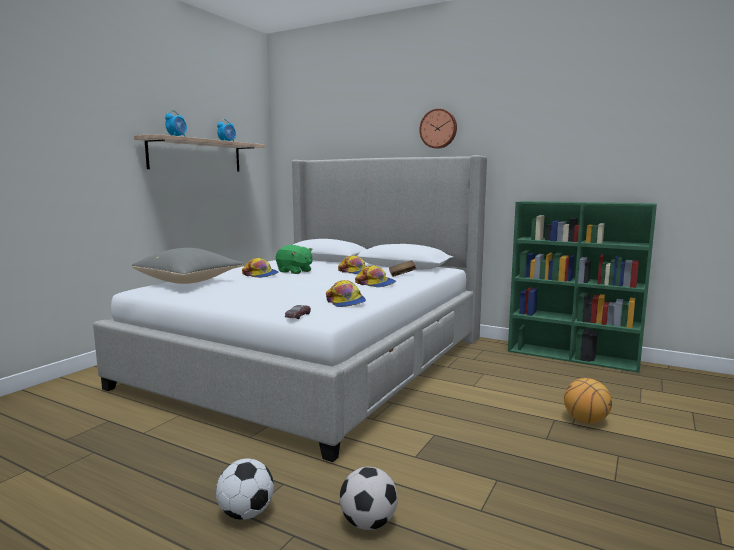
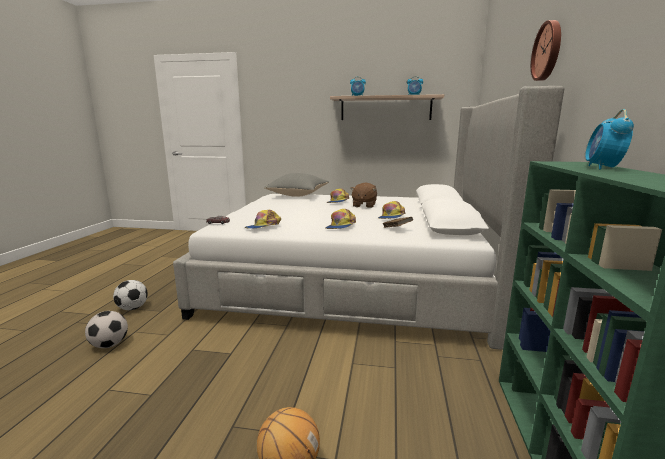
camera: 70 degrees right, 5 degrees up
green plush toy [276,245,313,274] -> brown plush toy [350,183,377,208]
none -> alarm clock [585,109,634,170]

